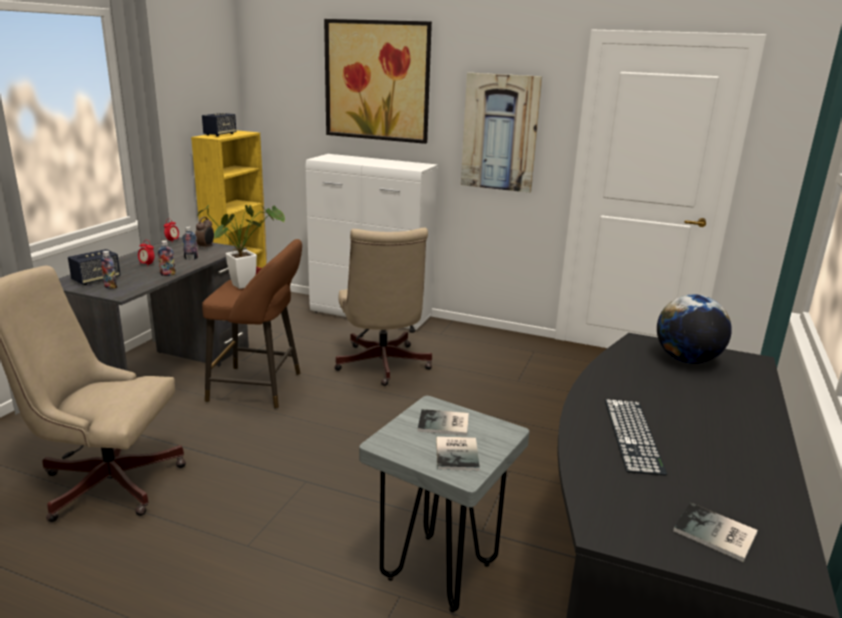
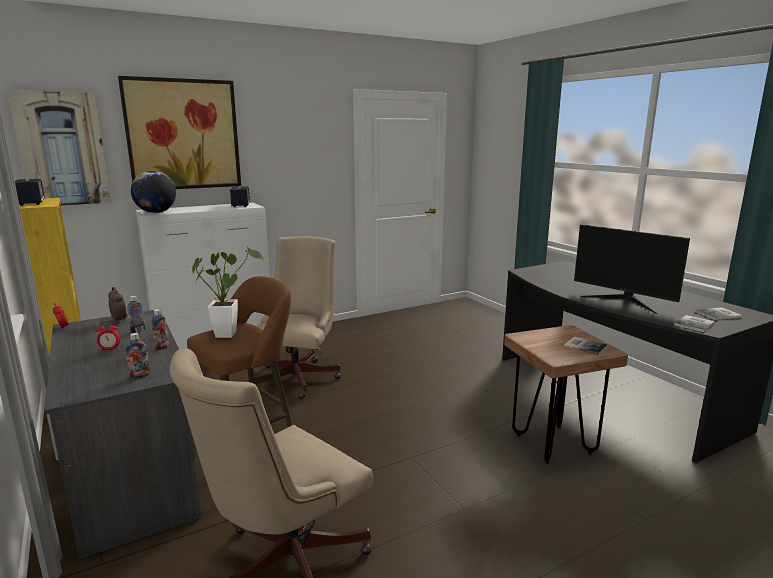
camera: 50 degrees left, 5 degrees down
speaker [68,249,120,285] -> speaker moved to [230,186,250,207]
beige office chair [334,228,432,386] -> beige office chair turned 105 degrees counterclockwise [254,236,341,399]
grey stool [359,396,529,612] -> brown stool [504,325,628,464]
book [418,409,469,436] -> book moved to [674,315,715,332]
picture [461,73,542,193] -> picture moved to [7,90,111,206]
keyboard [605,399,667,476] -> monitor [574,224,690,314]
globe [657,294,732,364] -> globe moved to [131,171,176,213]

